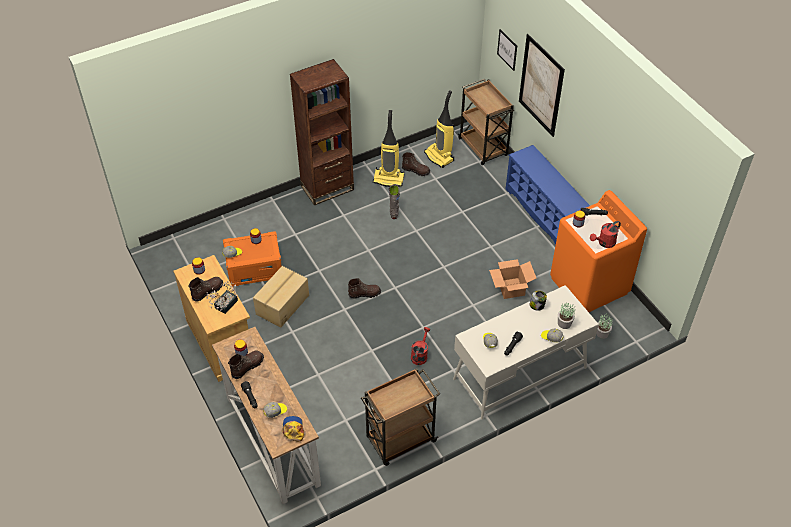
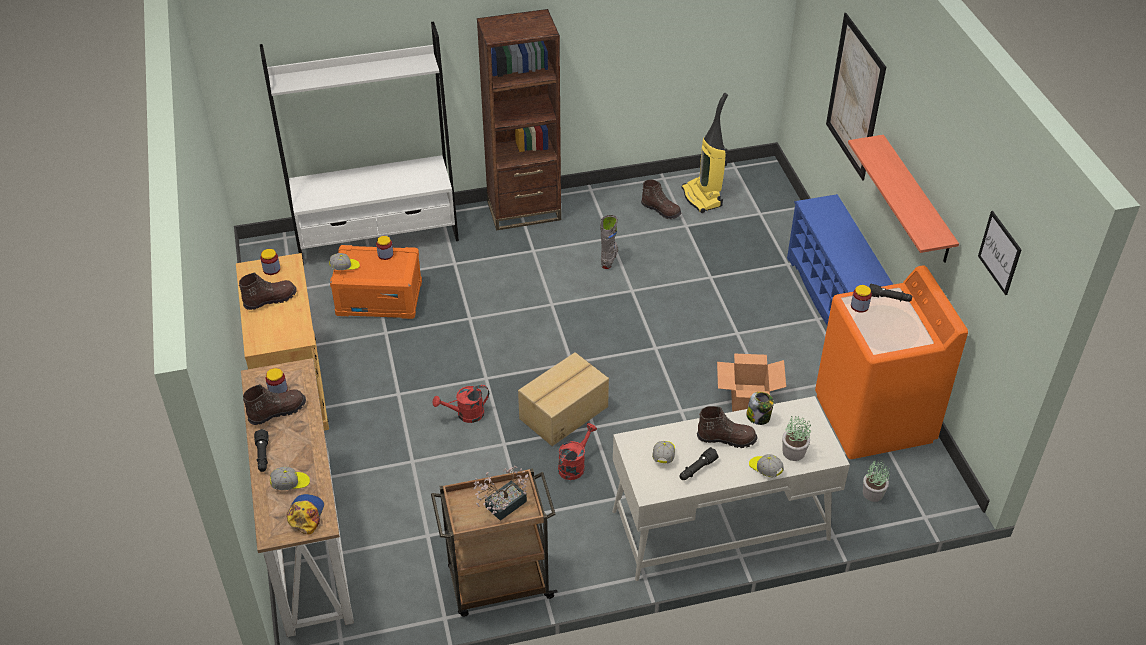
camera: 15 degrees right, 5 degrees down
potted plant [206,281,238,314] -> potted plant moved to [473,466,528,521]
cardboard box [253,266,309,328] -> cardboard box moved to [518,352,609,446]
brown boot [348,278,381,299] -> brown boot moved to [697,406,758,448]
vacuum cleaner [373,110,404,187] -> none
brown cart [458,79,514,165] -> none
picture [497,29,517,71] -> picture moved to [978,211,1022,295]
red watering can [590,221,621,248] -> red watering can moved to [433,385,489,423]
none -> white bookcase [260,22,459,266]
none -> shelf [848,135,959,263]

